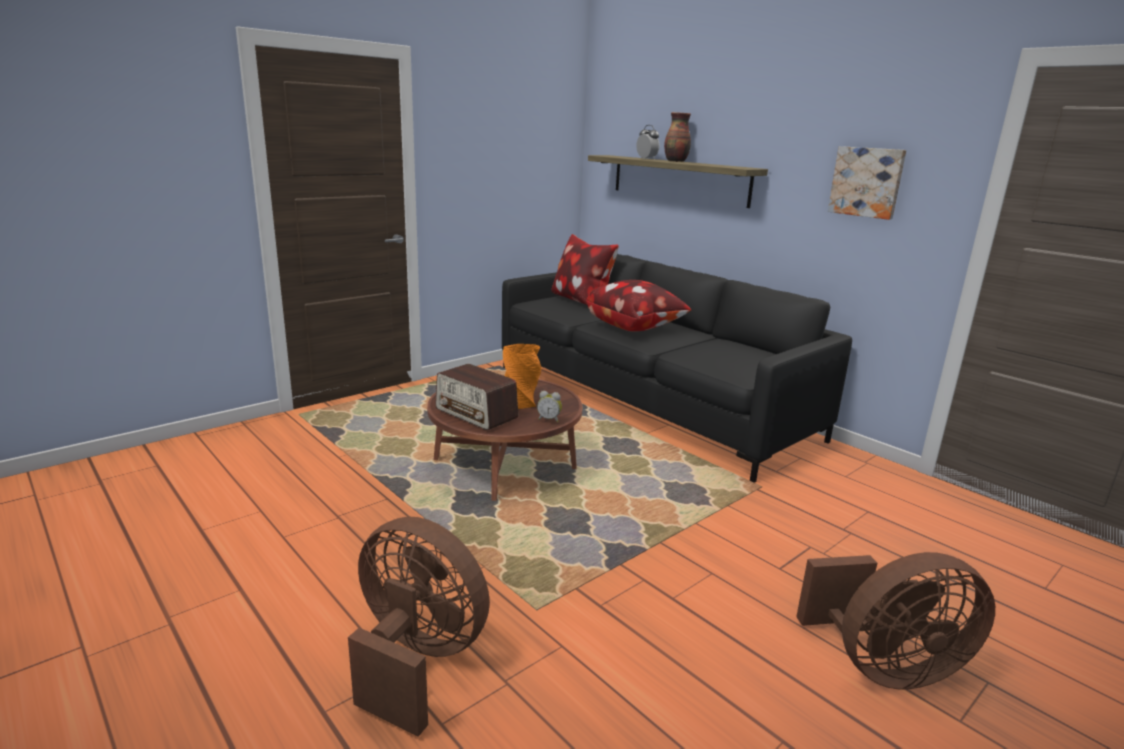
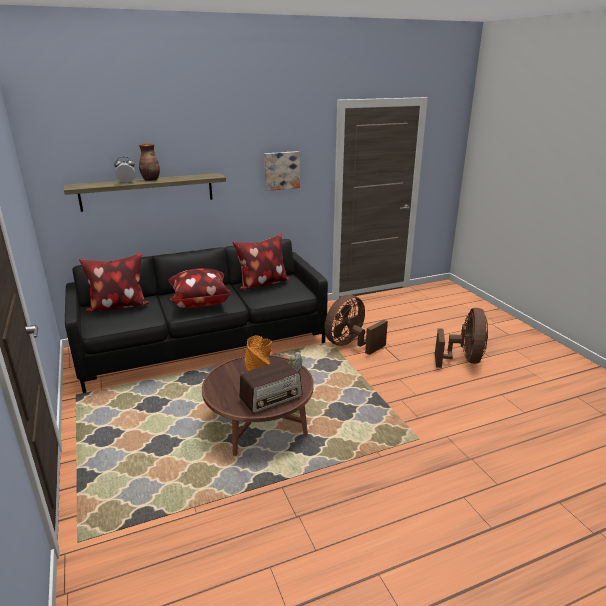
camera: 70 degrees left, 5 degrees up
brown fan [348,517,490,737] -> brown fan moved to [325,295,388,355]
none -> pillow [232,234,289,290]

